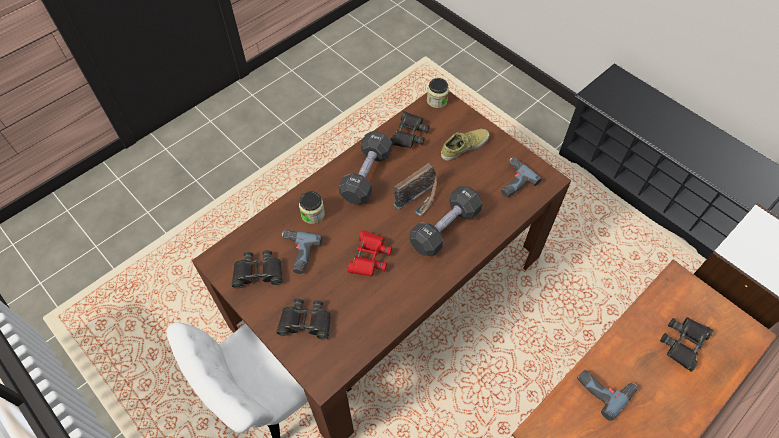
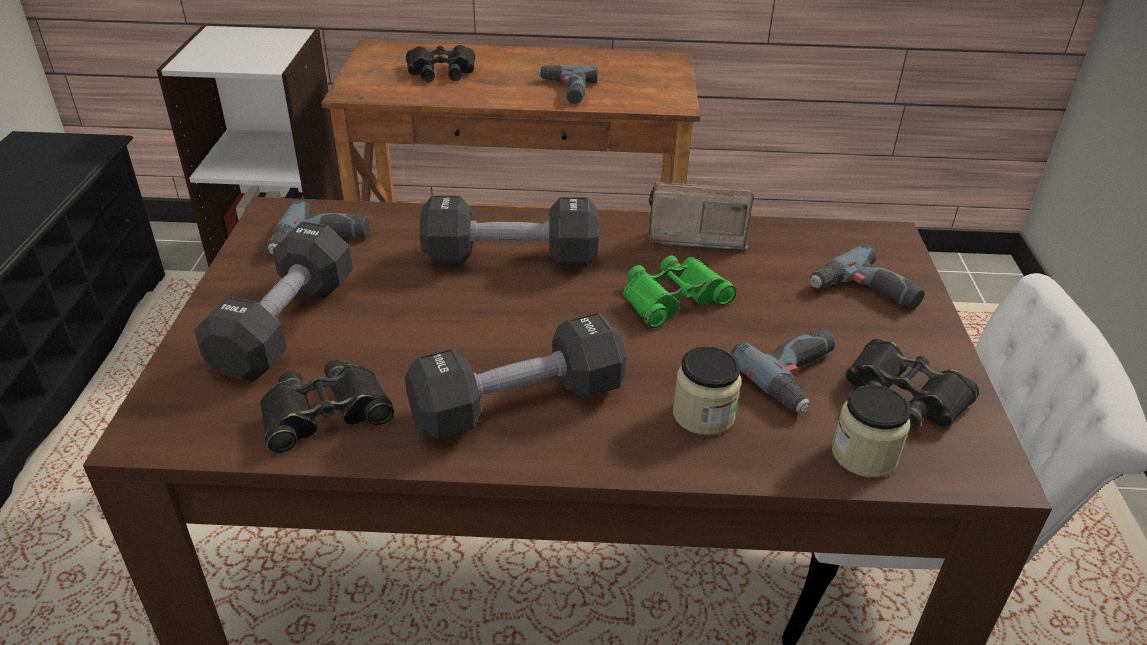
camera: 135 degrees left, 20 degrees down
black binoculars [276,298,331,340] -> power drill [810,244,925,309]
red binoculars [348,230,392,277] -> green binoculars [623,256,737,328]
radio [394,163,437,216] -> radio moved to [648,182,754,249]
jar [427,78,449,108] -> jar moved to [832,385,911,478]
beige shoe [441,129,489,161] -> black dumbbell [194,221,353,382]

